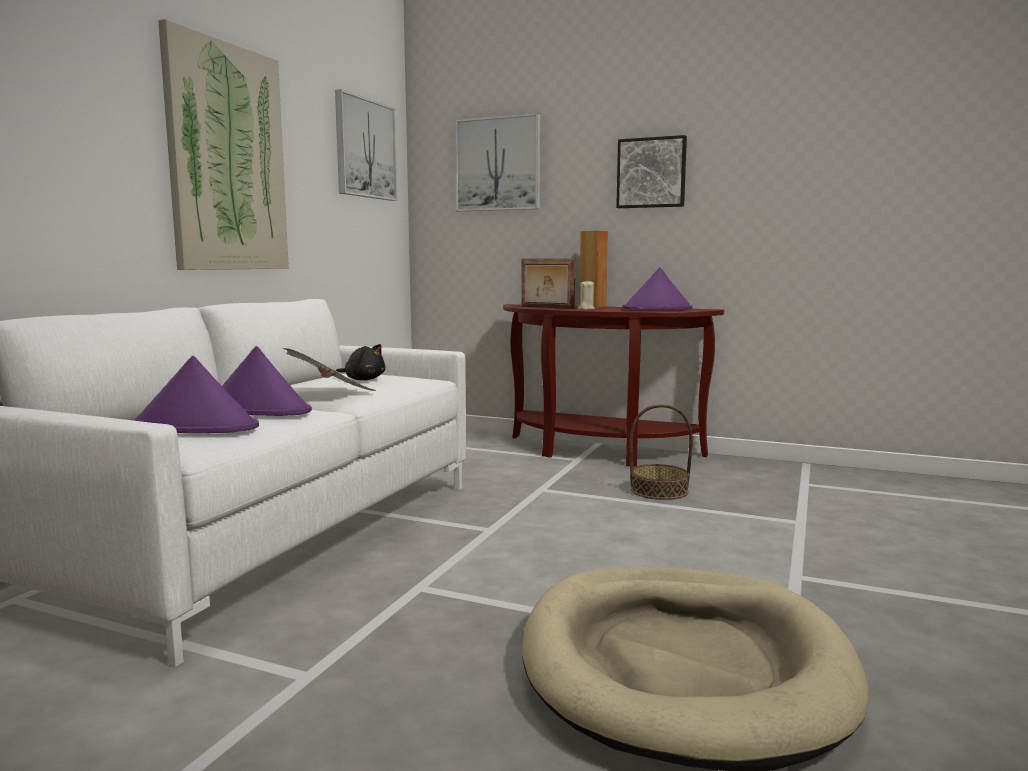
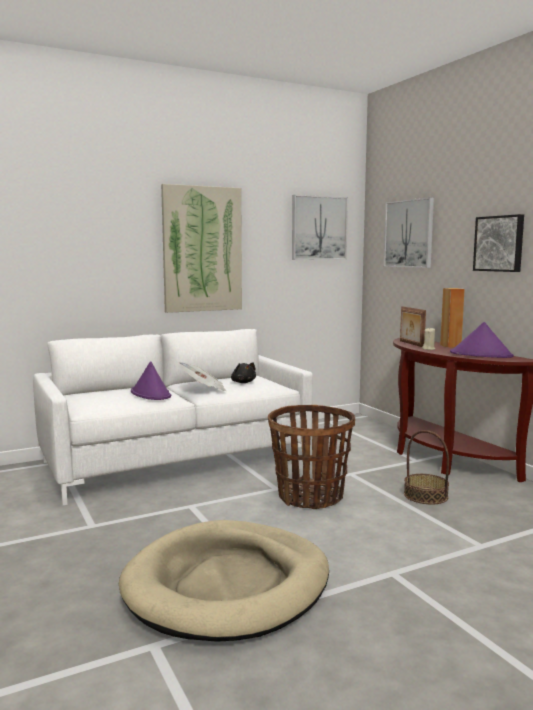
camera: 40 degrees right, 0 degrees up
purple hat [132,356,259,433] -> none
none -> basket [268,405,355,509]

